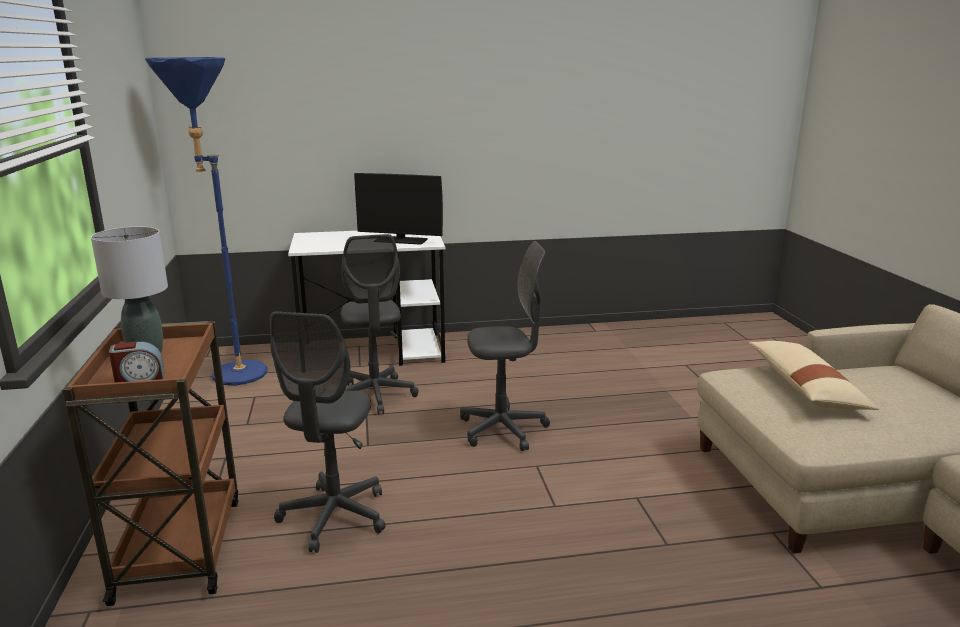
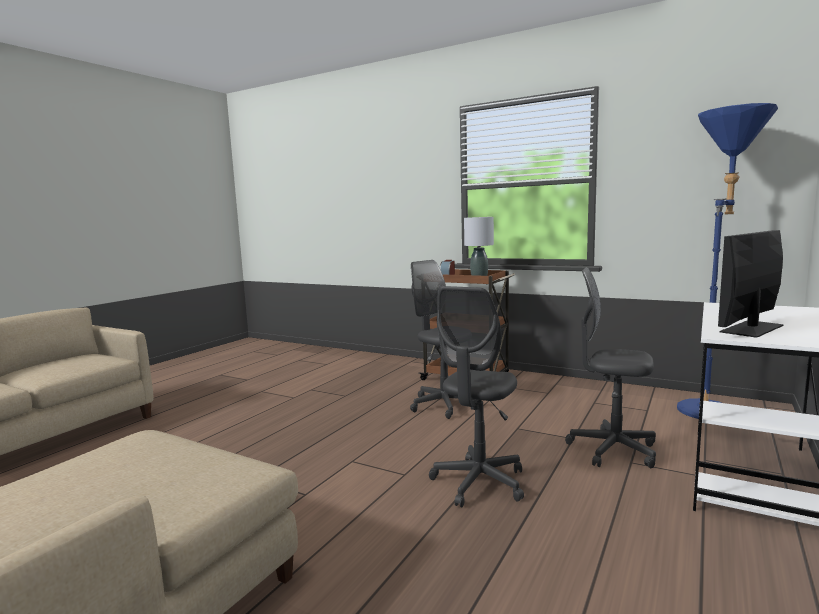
camera: 130 degrees right, 10 degrees down
beige pillow [749,341,879,410] -> none

